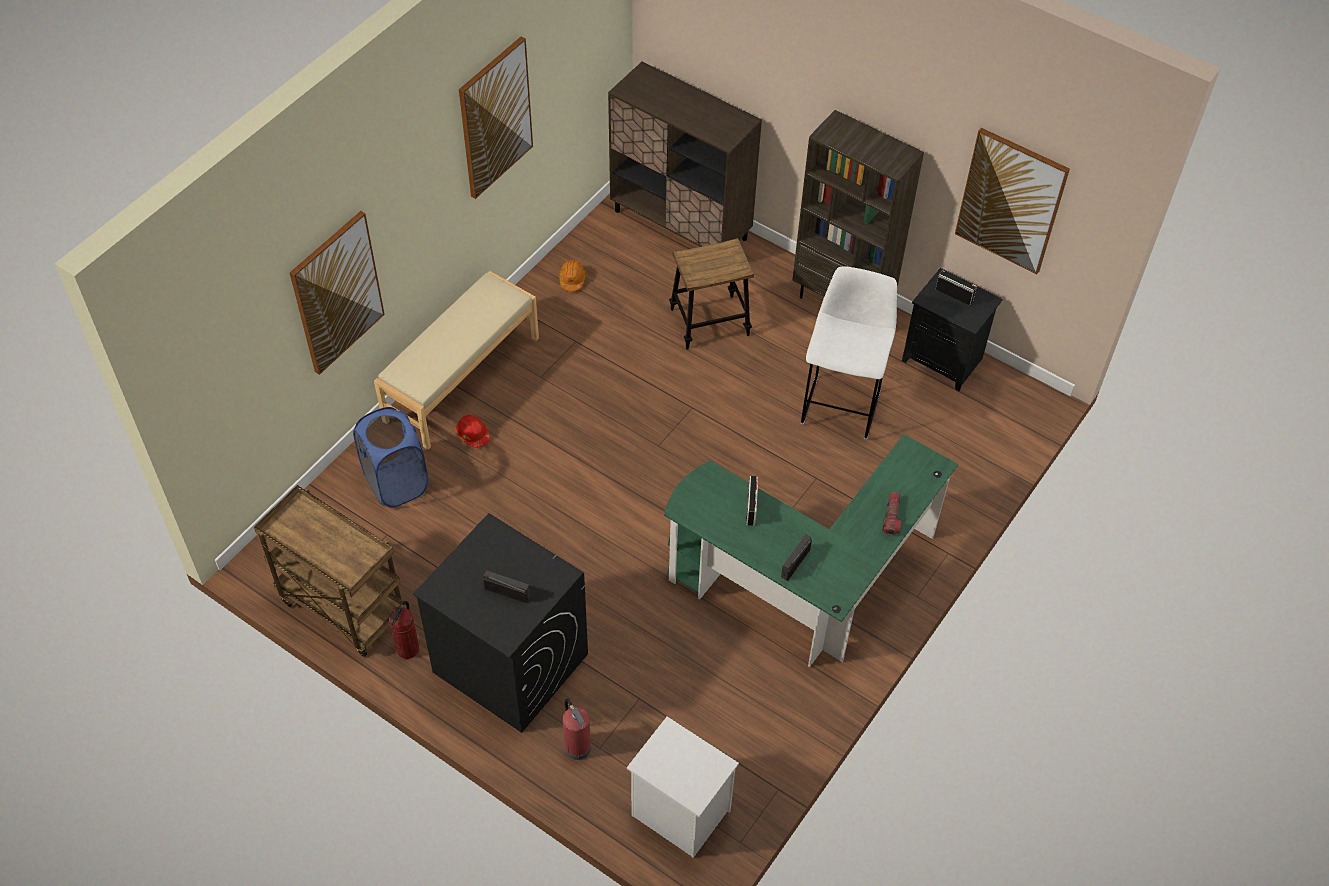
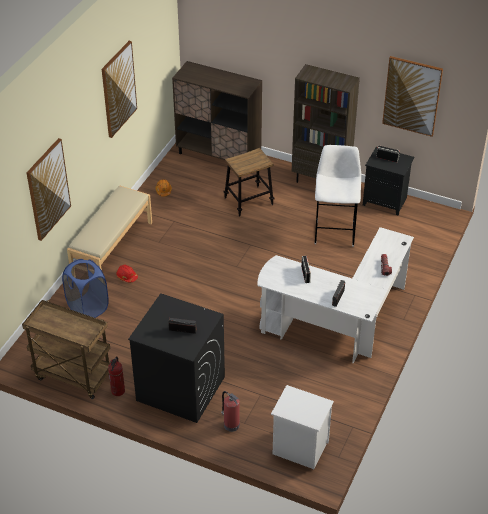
camera: 10 degrees left, 10 degrees down
green desk [664,434,958,667] -> white desk [258,227,414,363]

